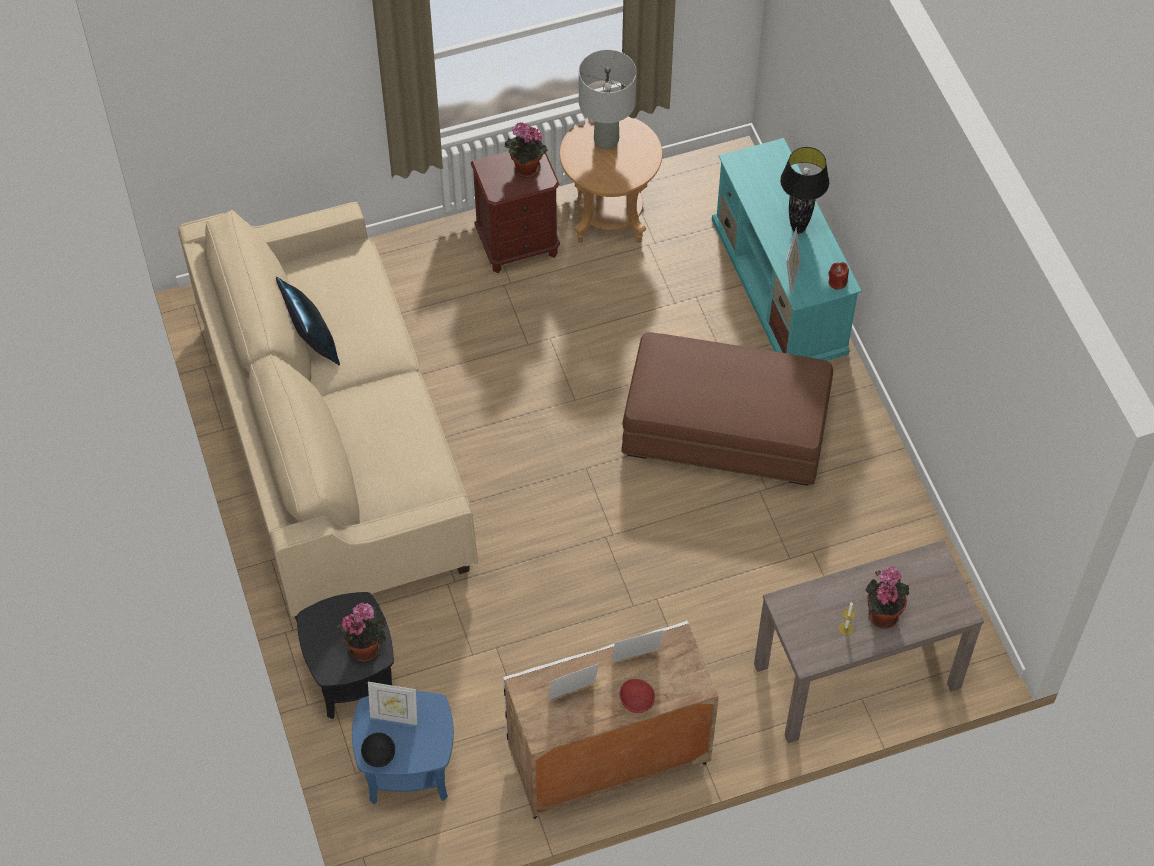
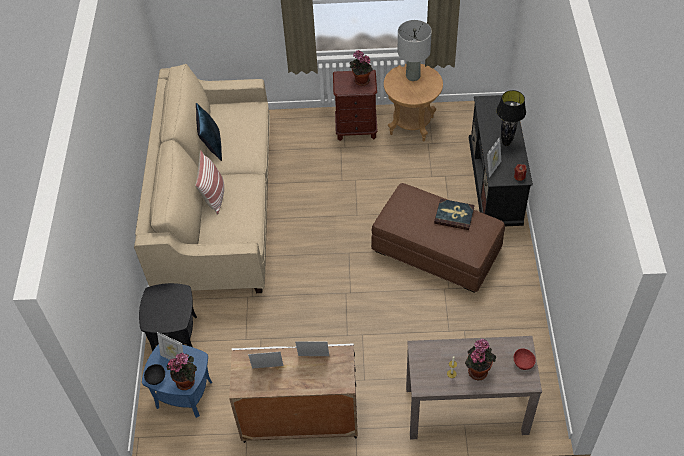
camera: 20 degrees right, 5 degrees down
potted plant [337,603,386,662] -> potted plant moved to [167,353,197,390]
red bowl [620,679,655,713] -> red bowl moved to [514,348,536,370]
turquoise tv stand [712,138,862,361] -> black tv stand [469,95,533,226]
none -> pillow [195,150,224,215]
none -> book [434,199,475,230]

